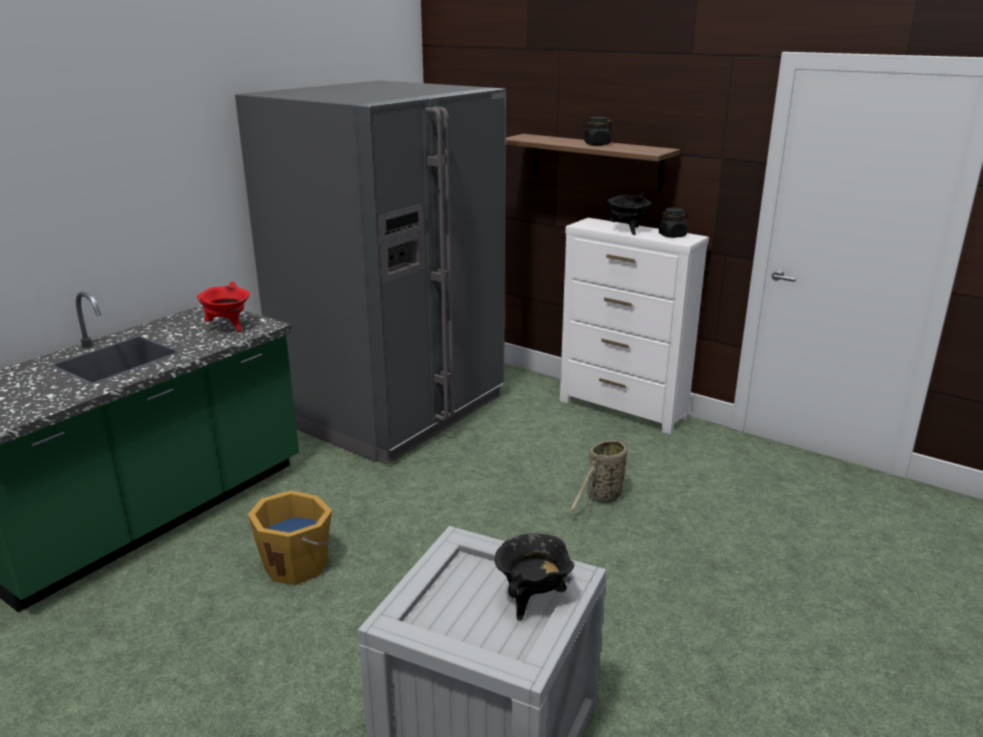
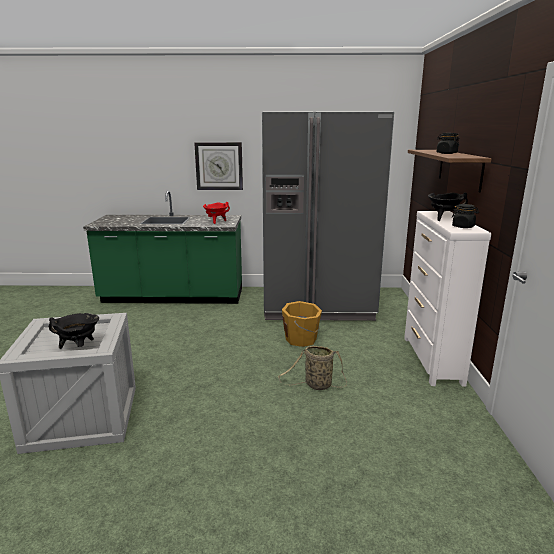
camera: 55 degrees right, 5 degrees down
orange bucket [248,490,333,585] -> orange bucket moved to [282,301,322,347]
none -> wall clock [194,142,243,190]

